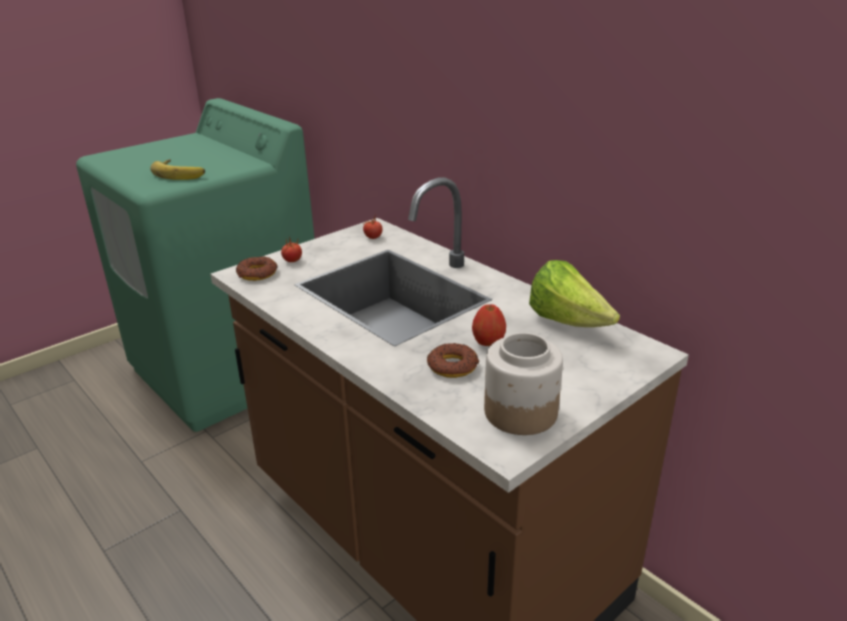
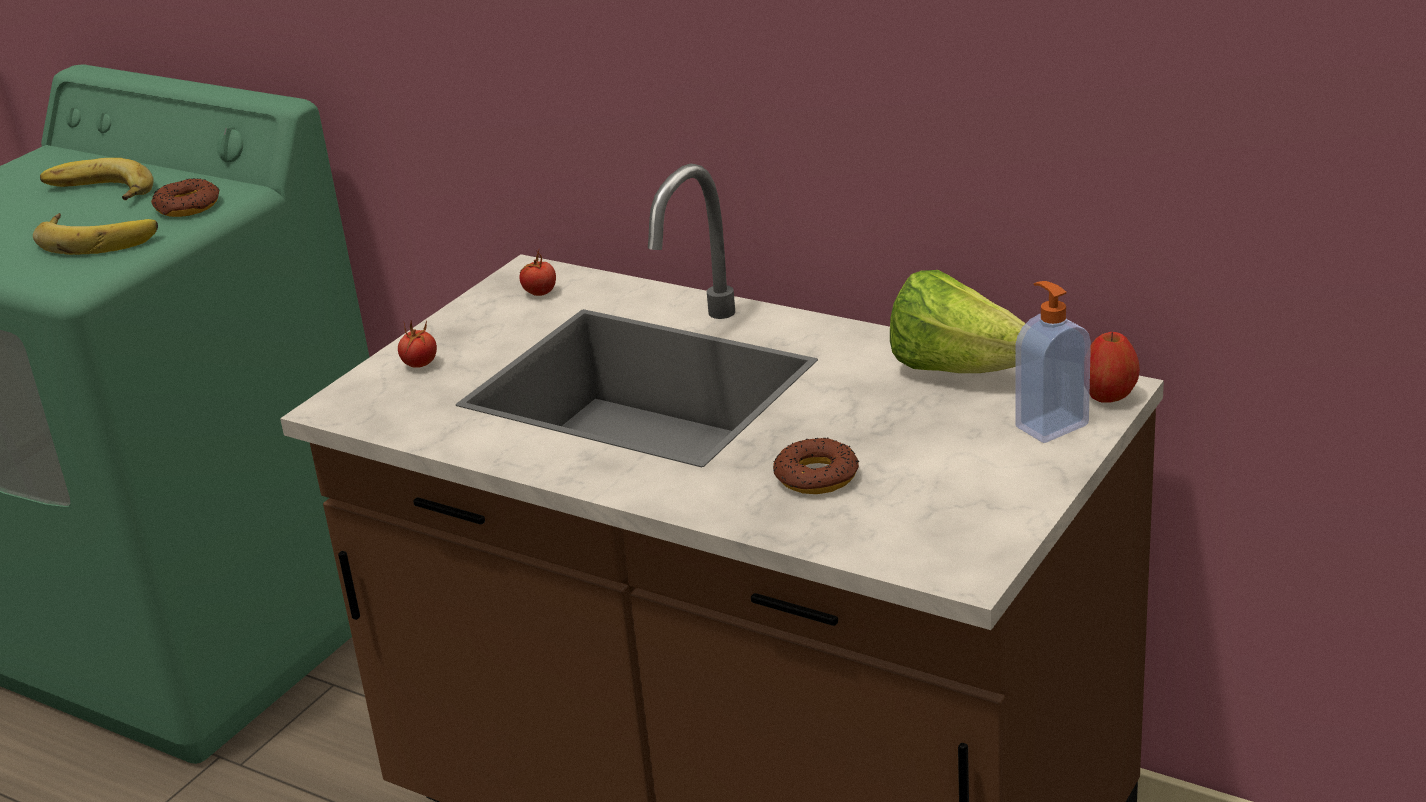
camera: 15 degrees left, 0 degrees up
donut [236,257,278,281] -> donut moved to [151,178,220,217]
apple [472,304,506,346] -> apple moved to [1090,332,1140,403]
jar [484,332,563,435] -> none
none -> banana [40,158,154,200]
none -> soap dispenser [1015,281,1091,443]

